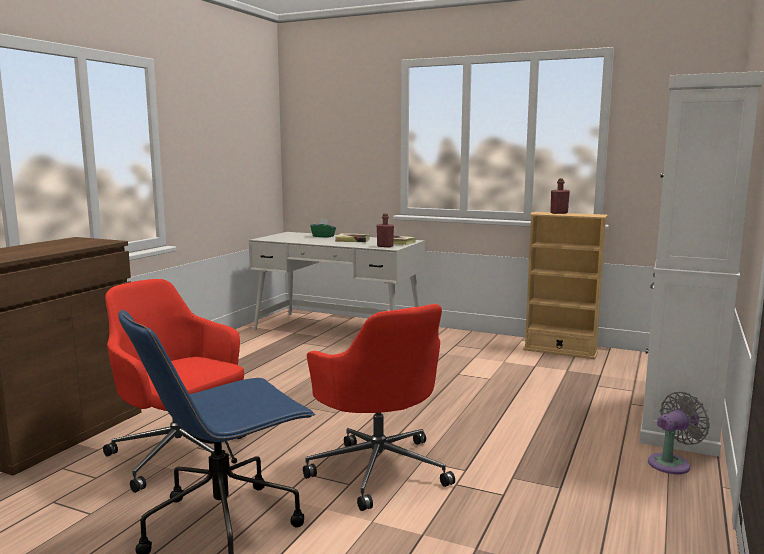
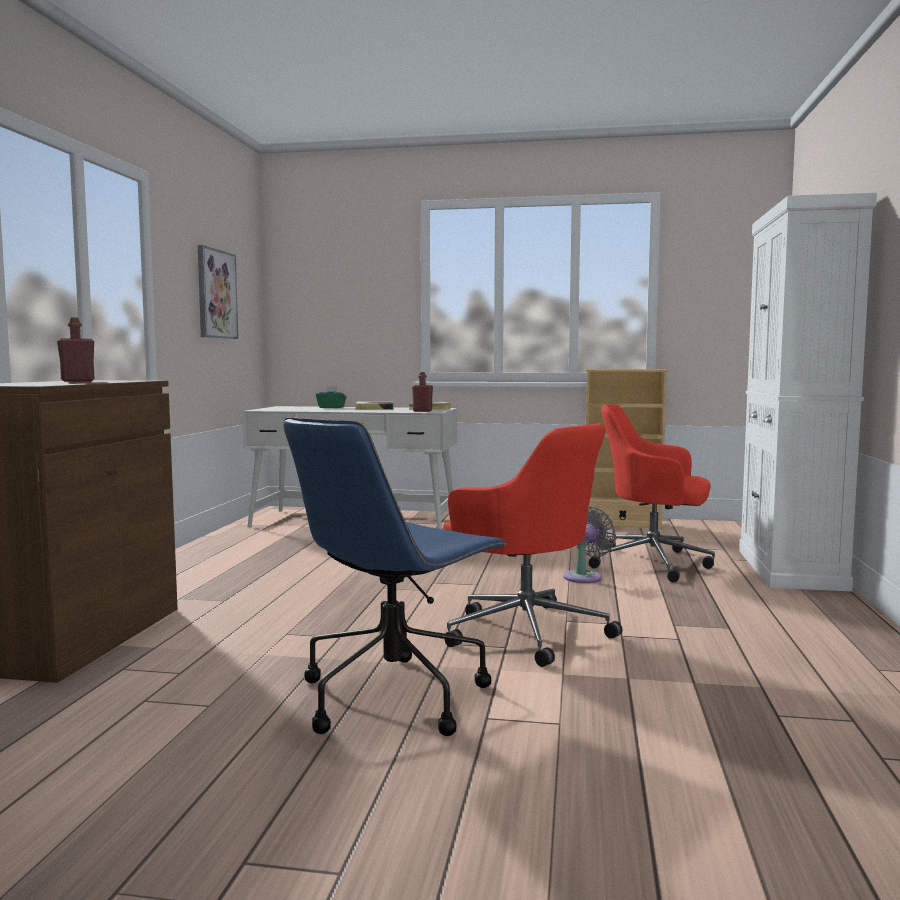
camera: 15 degrees left, 5 degrees down
red office chair [103,279,247,493] -> red office chair moved to [589,404,715,582]
red bottle [550,178,570,214] -> red bottle moved to [57,317,95,382]
grey fan [648,392,710,474] -> grey fan moved to [564,507,616,583]
none -> picture [198,245,238,339]

